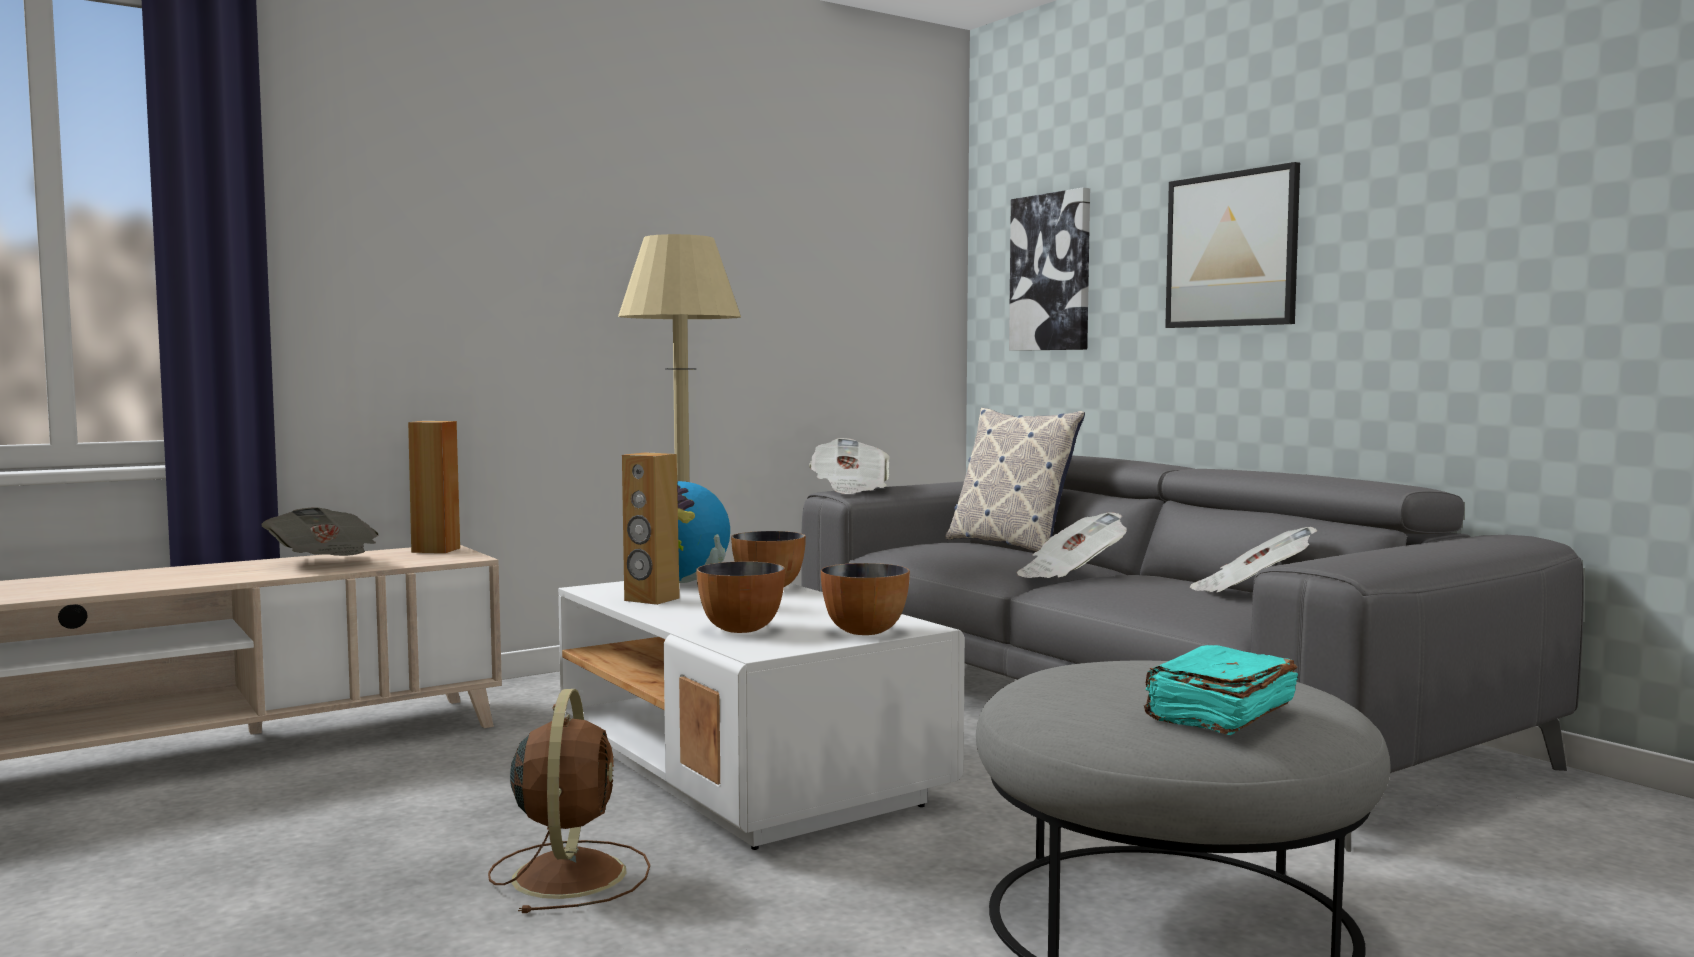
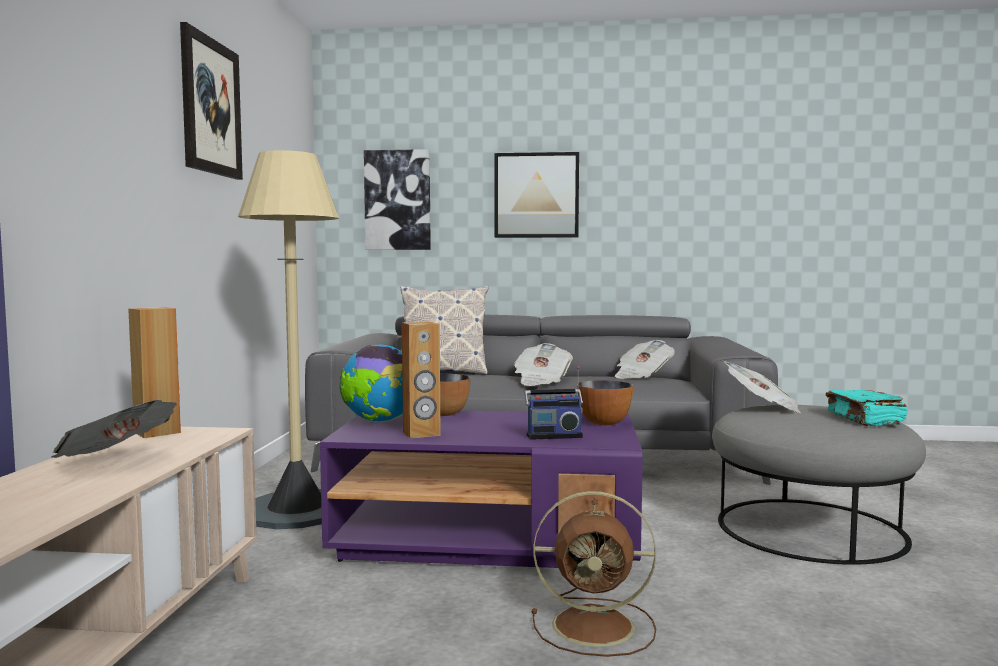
camera: 50 degrees left, 0 degrees up
brown fan [488,689,650,913] -> brown fan turned 150 degrees clockwise [532,491,656,657]
white coffee table [558,580,965,850] -> purple coffee table [320,410,643,568]
bowl [696,561,785,633] -> radio [525,366,583,440]
newspaper [809,438,890,494] -> newspaper moved to [724,361,801,413]
none -> picture [180,22,243,180]

